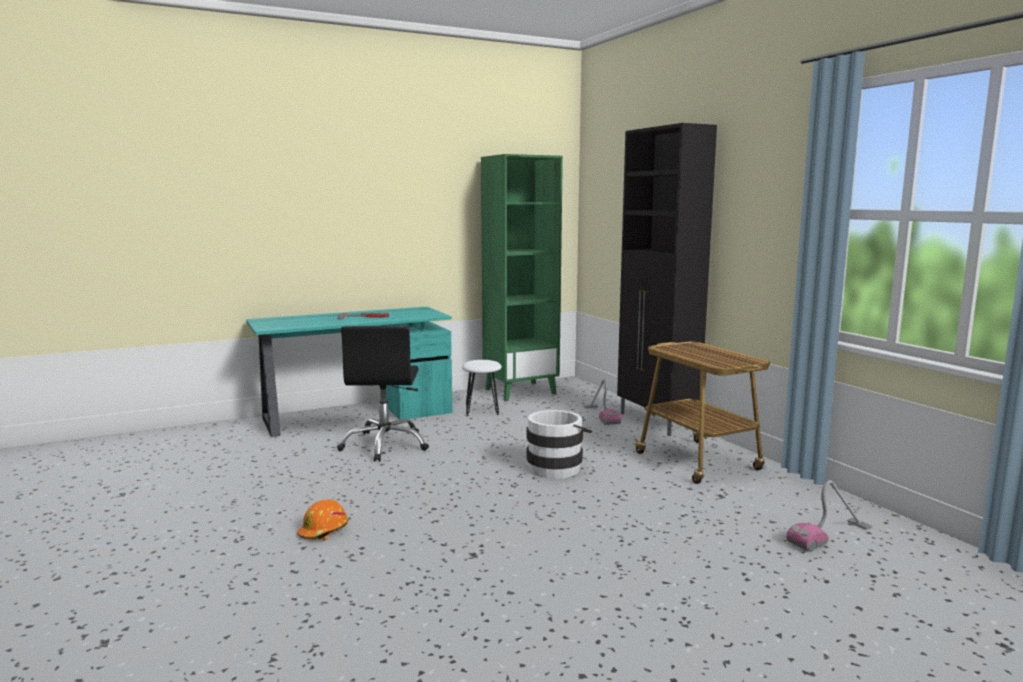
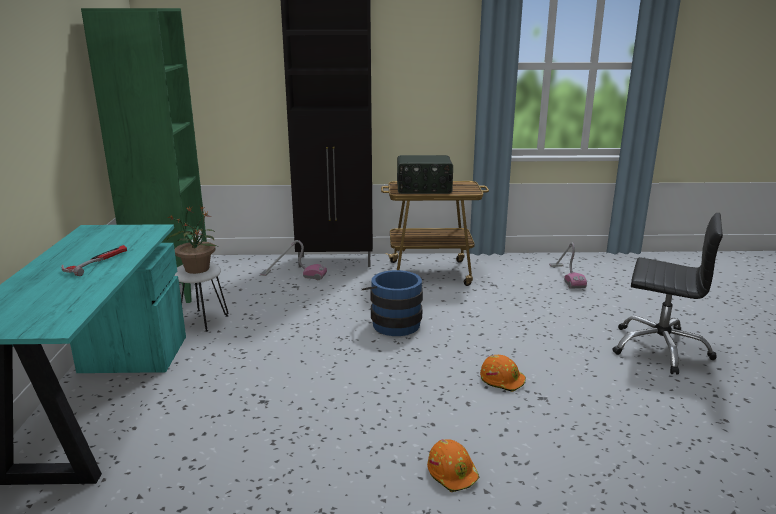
camera: 65 degrees left, 10 degrees up
black office chair [337,326,429,462] -> black office chair moved to [613,213,723,375]
white bucket [526,410,592,479] -> blue bucket [362,270,423,336]
none -> potted plant [167,206,218,274]
none -> radio [397,155,453,194]
none -> orange hard hat [480,355,526,392]

